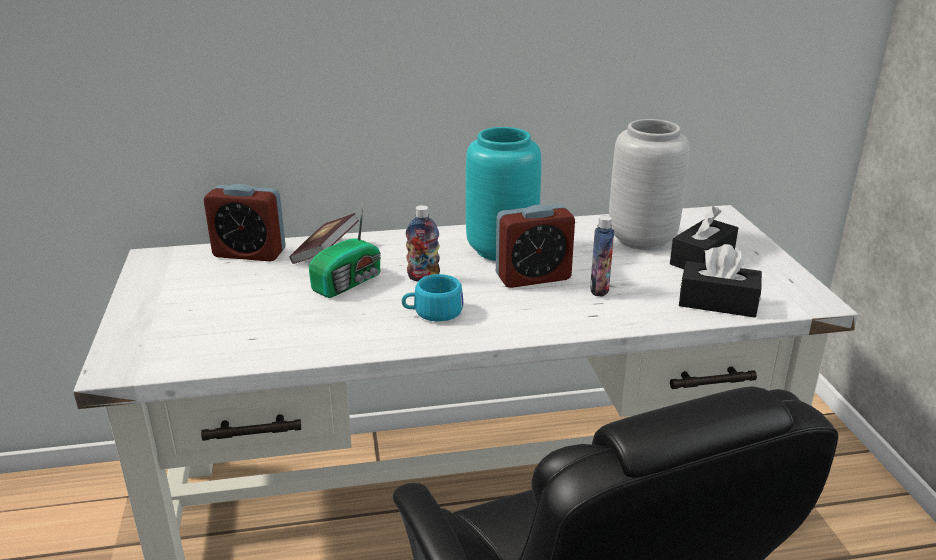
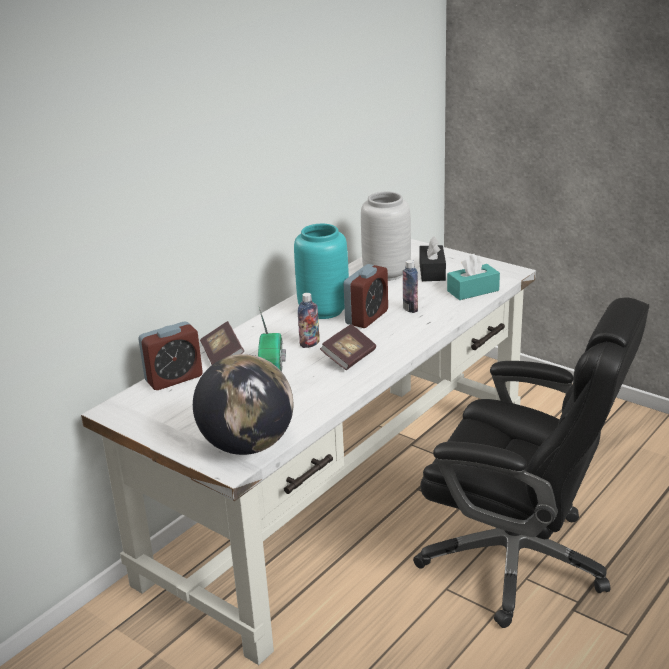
camera: 40 degrees left, 0 degrees up
turquoise cup [402,274,463,321] -> book [320,324,376,370]
black tissue box [679,244,762,317] -> turquoise tissue box [447,254,500,300]
none -> globe [193,354,293,455]

